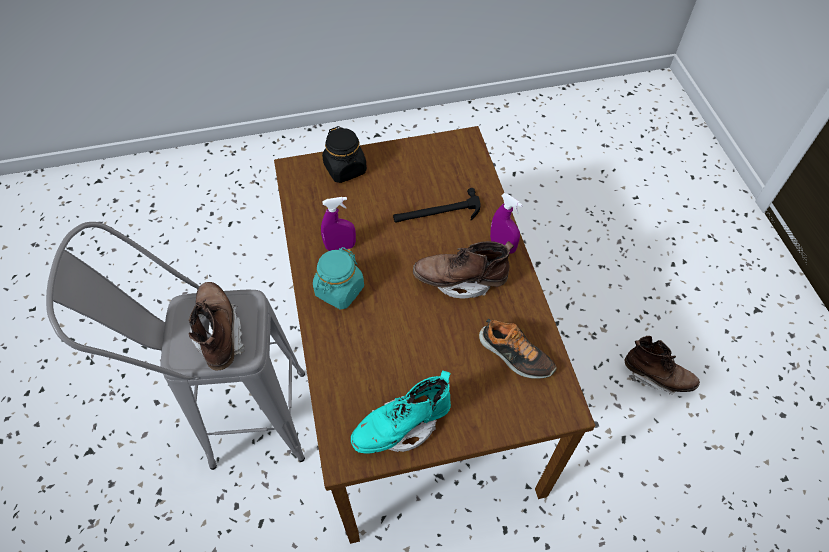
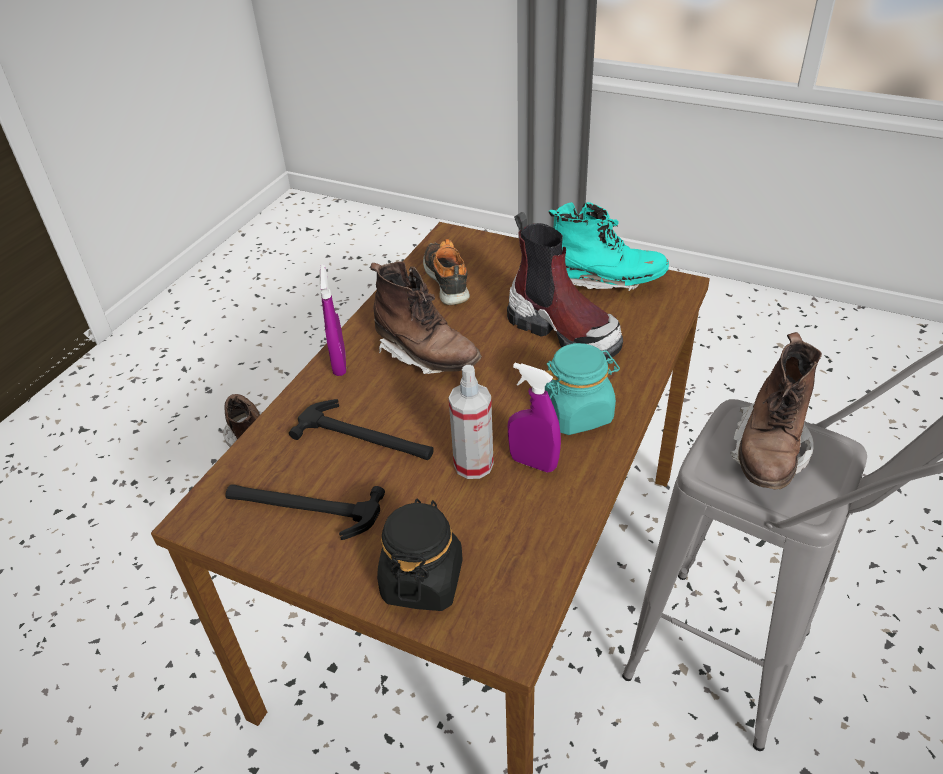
camera: 140 degrees left, 15 degrees down
none -> hammer [225,484,385,540]
none -> spray bottle [448,365,494,479]
none -> boot [507,212,623,360]

